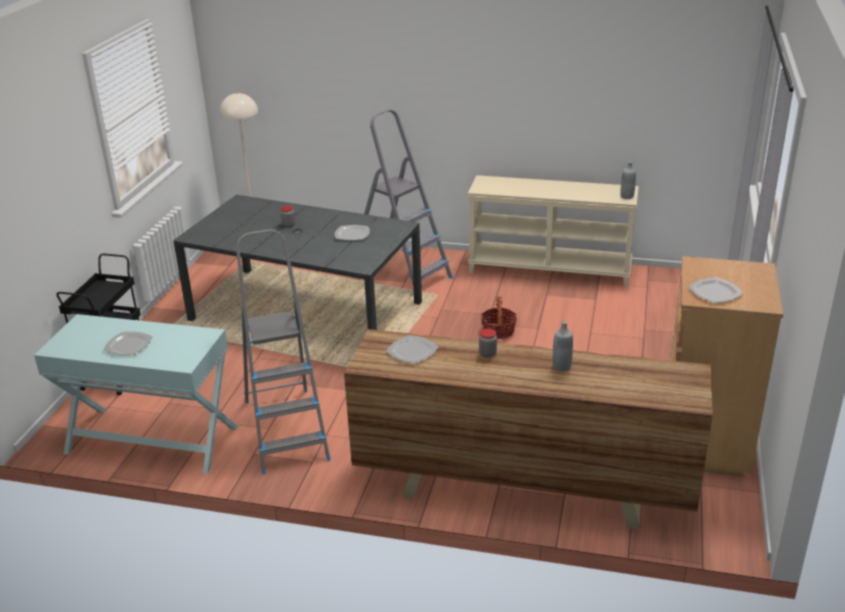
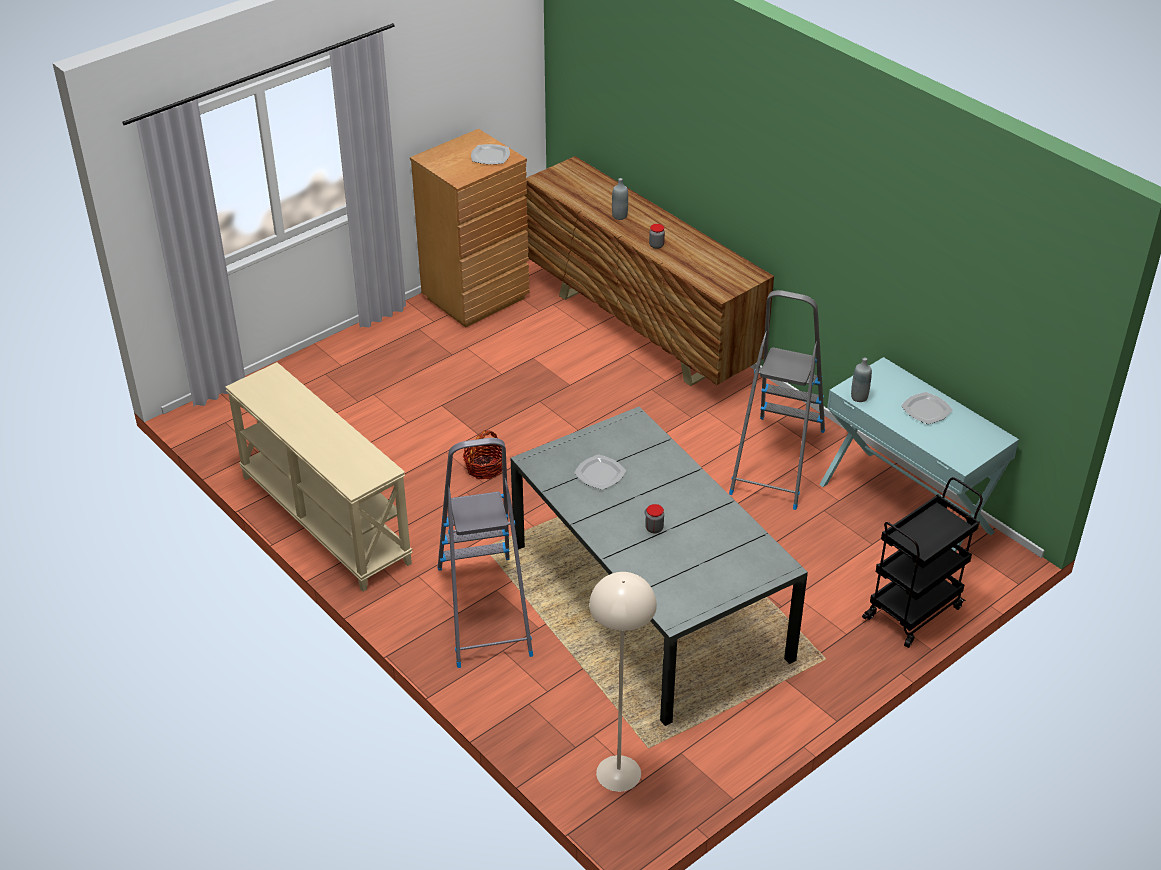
camera: 145 degrees left, 10 degrees up
plate [386,335,438,364] -> none
grey bottle [621,161,636,199] -> grey bottle moved to [851,357,872,402]

